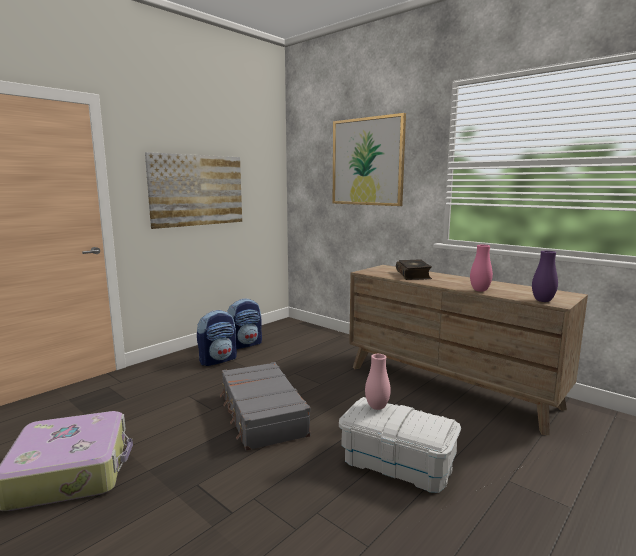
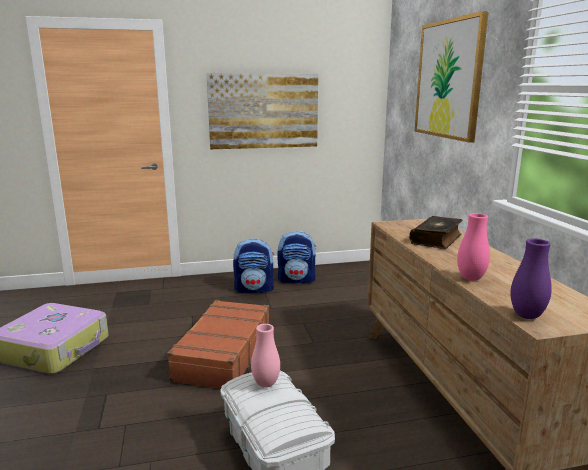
camera: 35 degrees right, 5 degrees up
grey suitcase [220,362,311,451] -> brown suitcase [167,300,269,389]

